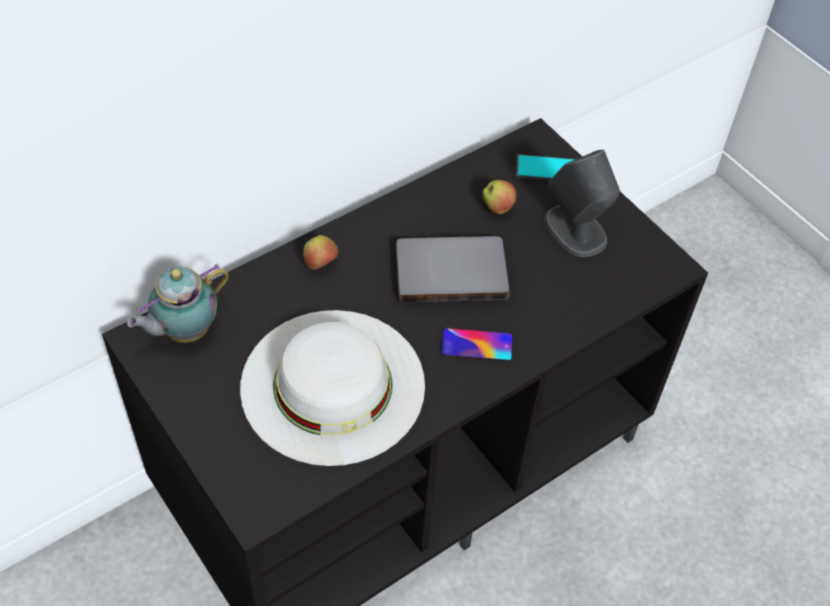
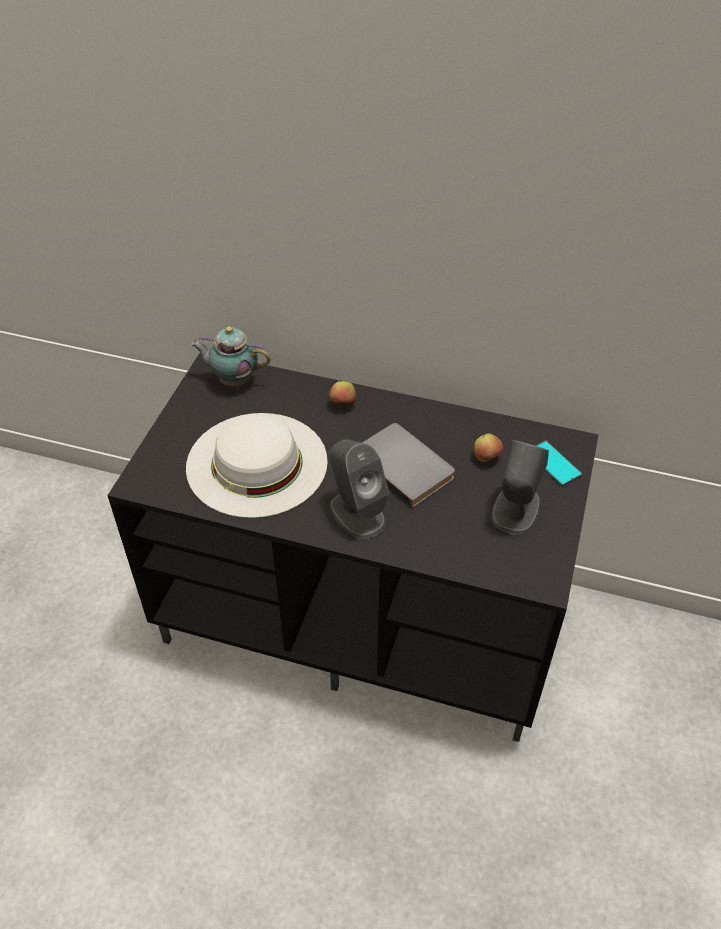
camera: 55 degrees right, 5 degrees down
phone [441,328,513,361] -> grey speaker [330,439,389,539]

